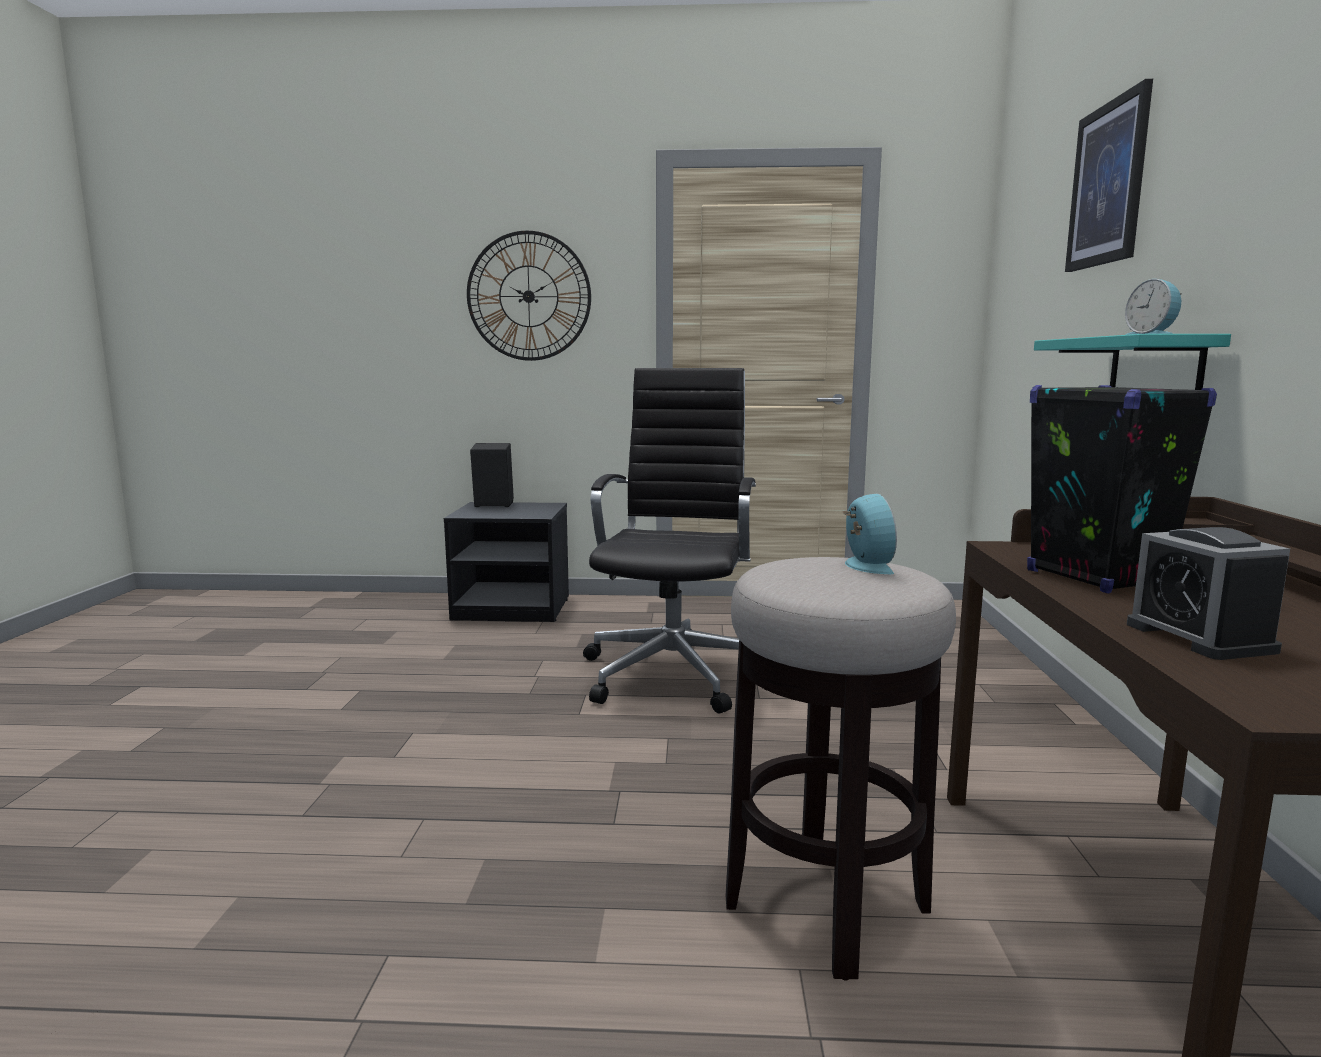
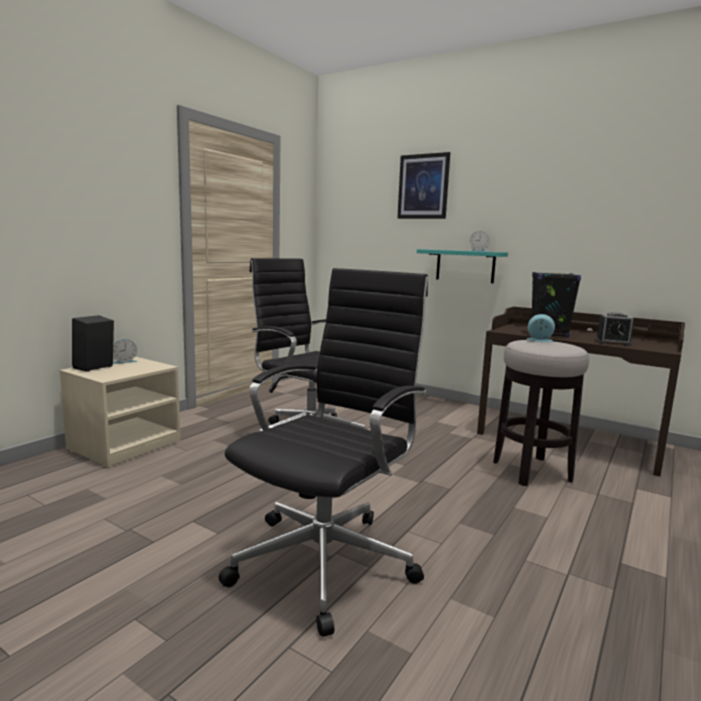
camera: 60 degrees left, 0 degrees up
black nightstand [444,502,569,622] -> beige nightstand [59,357,180,467]
wall clock [467,230,591,361] -> none
none -> alarm clock [113,339,138,364]
none -> black office chair [219,268,428,637]

